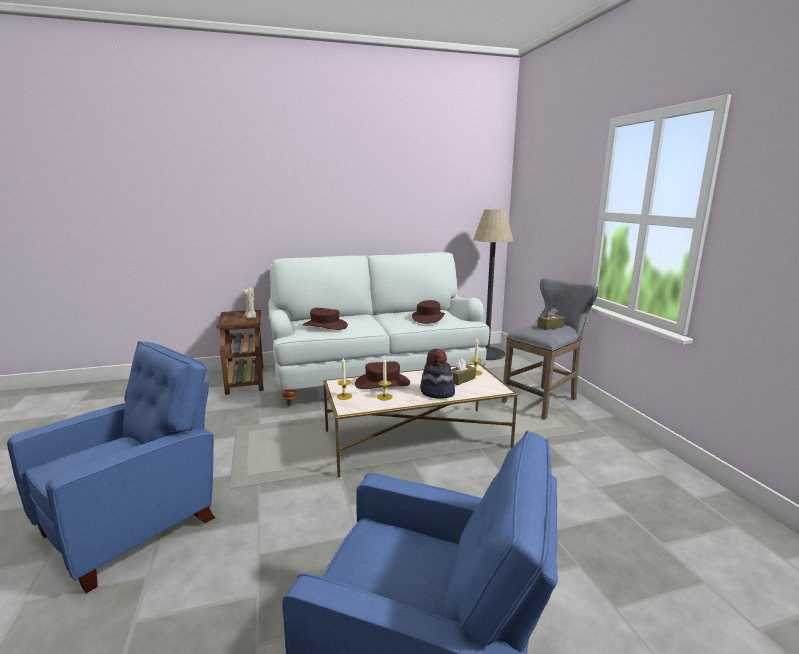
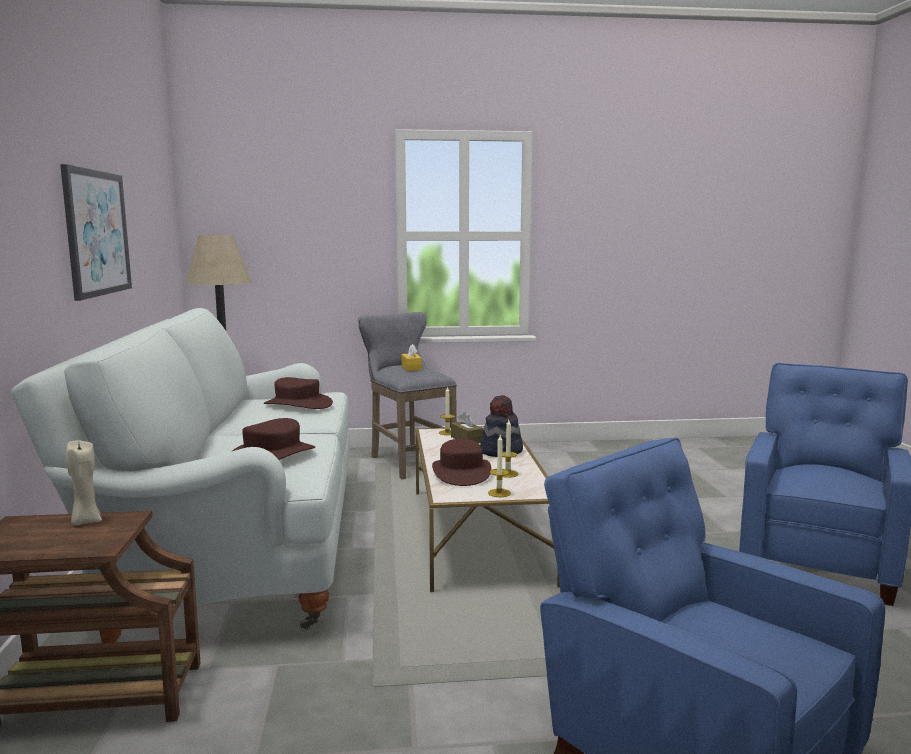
camera: 80 degrees left, 5 degrees down
brown tissue box [537,308,565,330] -> yellow tissue box [402,344,422,371]
none -> picture [60,164,132,301]

